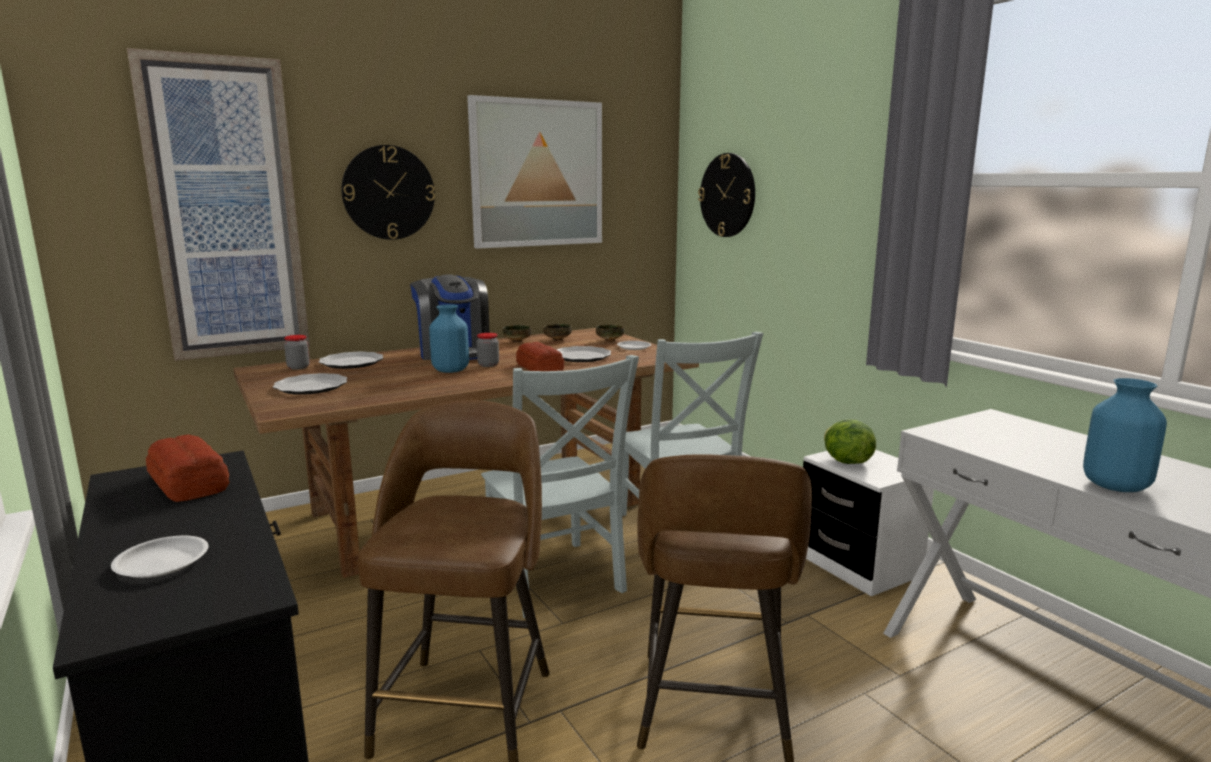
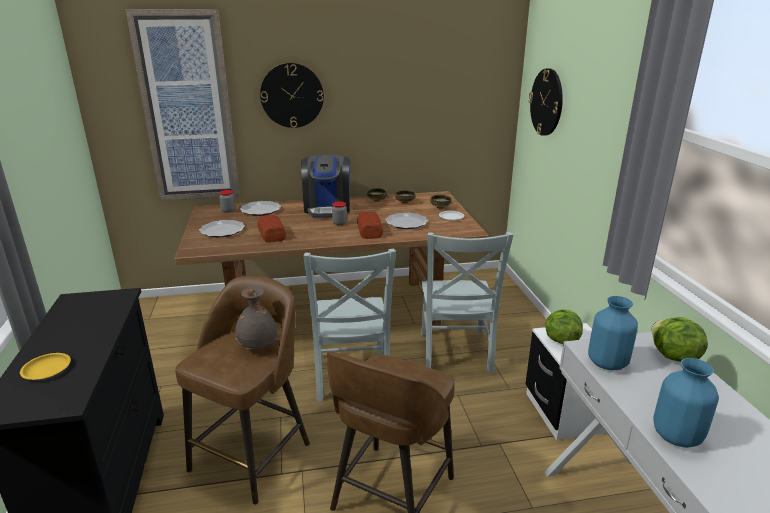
camera: 20 degrees right, 10 degrees up
white plate [111,536,209,578] -> yellow plate [20,353,71,380]
bread [146,434,230,502] -> bread moved to [257,215,286,242]
blue vase [429,304,469,373] -> blue vase moved to [588,296,638,370]
picture [467,95,602,249] -> none
none -> grey vase [235,286,278,350]
none -> lettuce [651,317,708,362]

